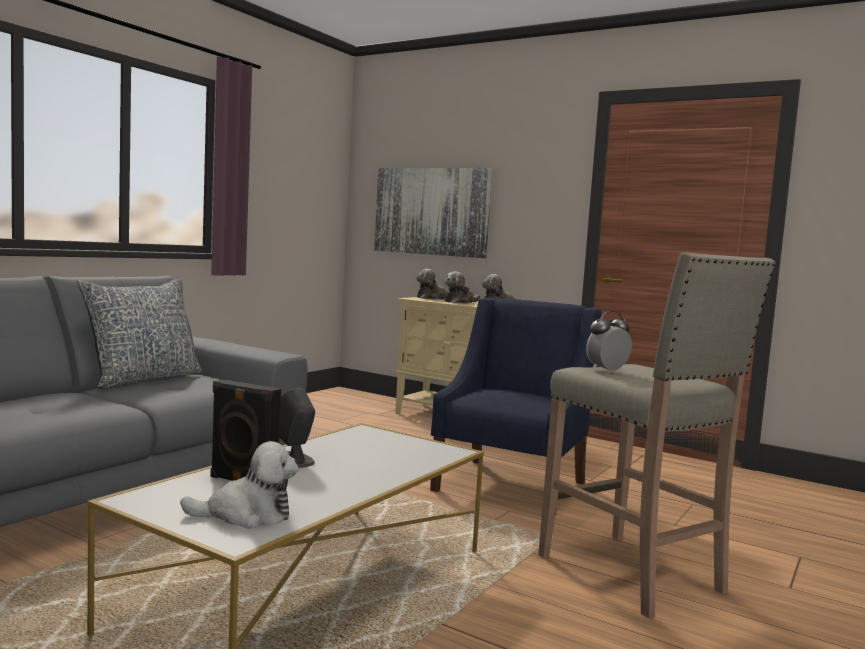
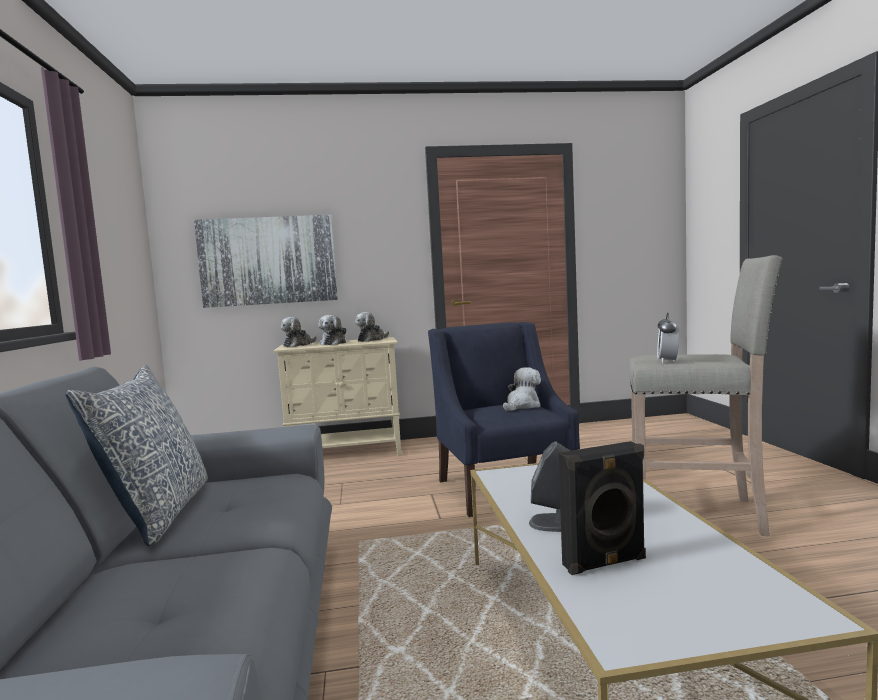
camera: 40 degrees left, 0 degrees up
plush toy [180,441,299,529] -> plush toy moved to [503,367,541,411]

